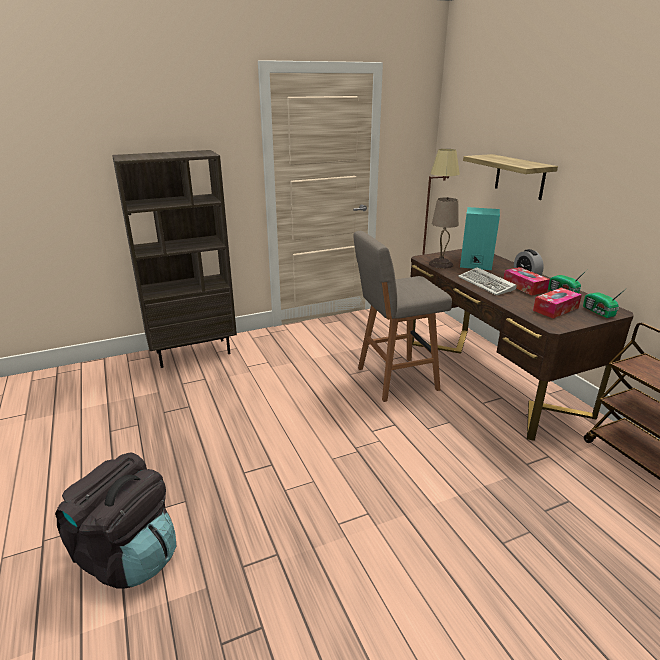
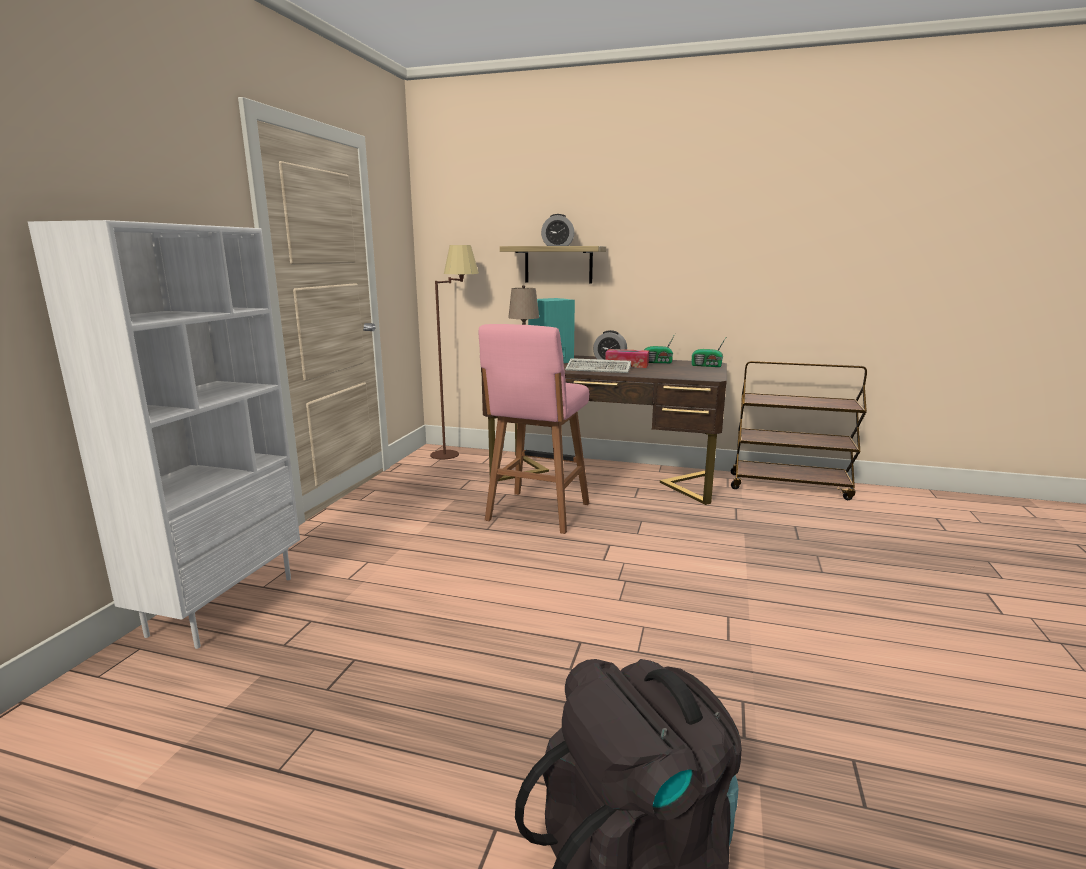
camera: 50 degrees left, 10 degrees down
brown bookcase [112,150,237,368] -> white bookcase [28,220,300,649]
grey stool [354,231,452,402] -> pink stool [479,324,589,534]
tissue box [533,288,582,319] -> none
none -> alarm clock [541,214,575,246]

